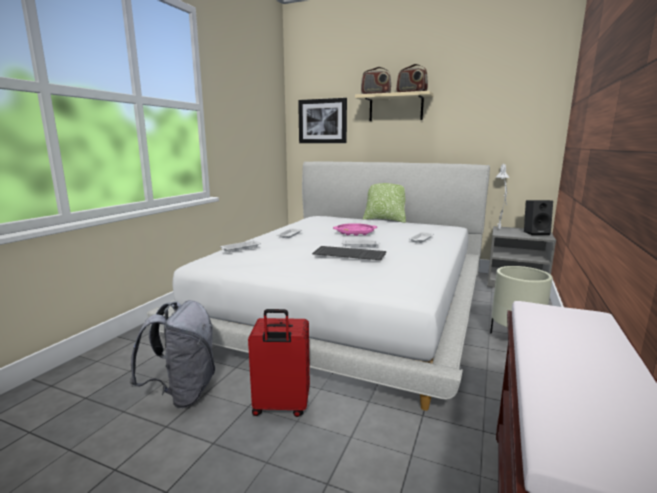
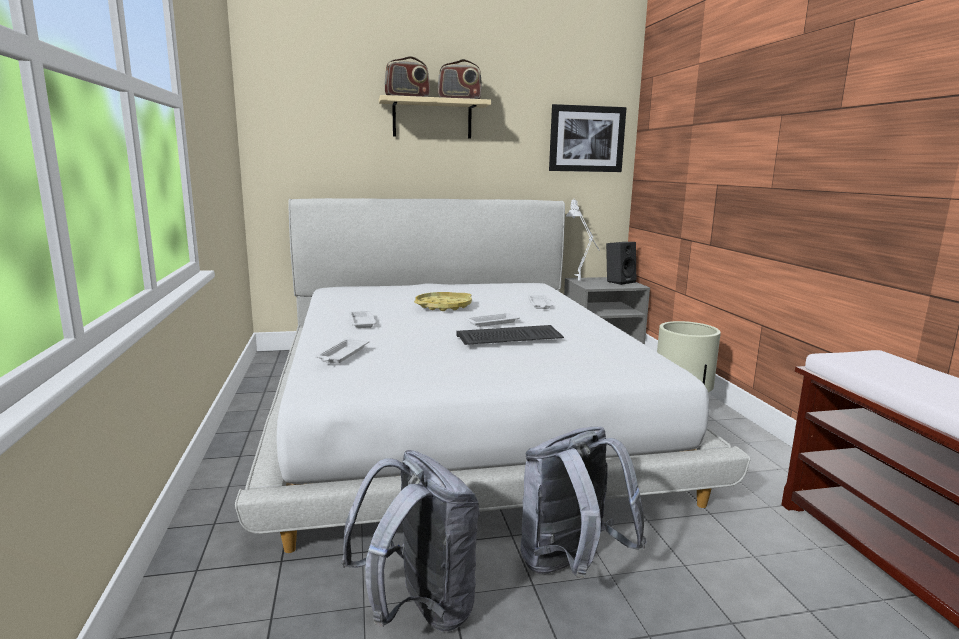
camera: 35 degrees left, 0 degrees up
red suitcase [248,309,310,417] -> grey backpack [520,427,647,579]
picture [298,98,347,143] -> picture moved to [549,104,626,172]
pink tray [333,223,377,236] -> yellow tray [414,292,472,311]
pillow [363,183,406,223] -> none

